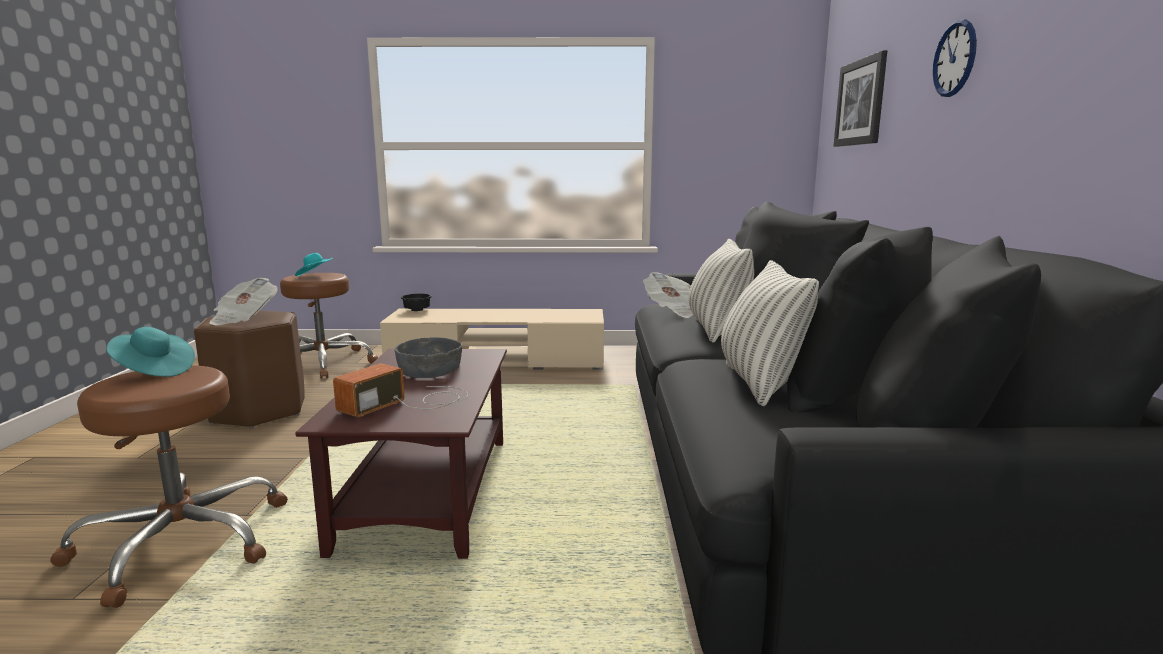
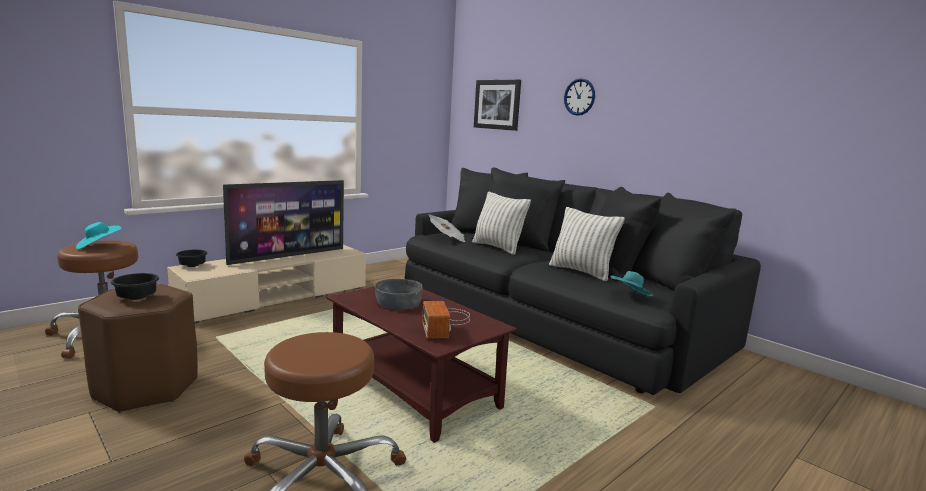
camera: 45 degrees left, 0 degrees up
turquoise hat [106,327,195,377] -> turquoise hat moved to [610,271,653,296]
newspaper [209,278,278,325] -> black bowl [111,273,159,300]
none -> television [223,180,344,265]

